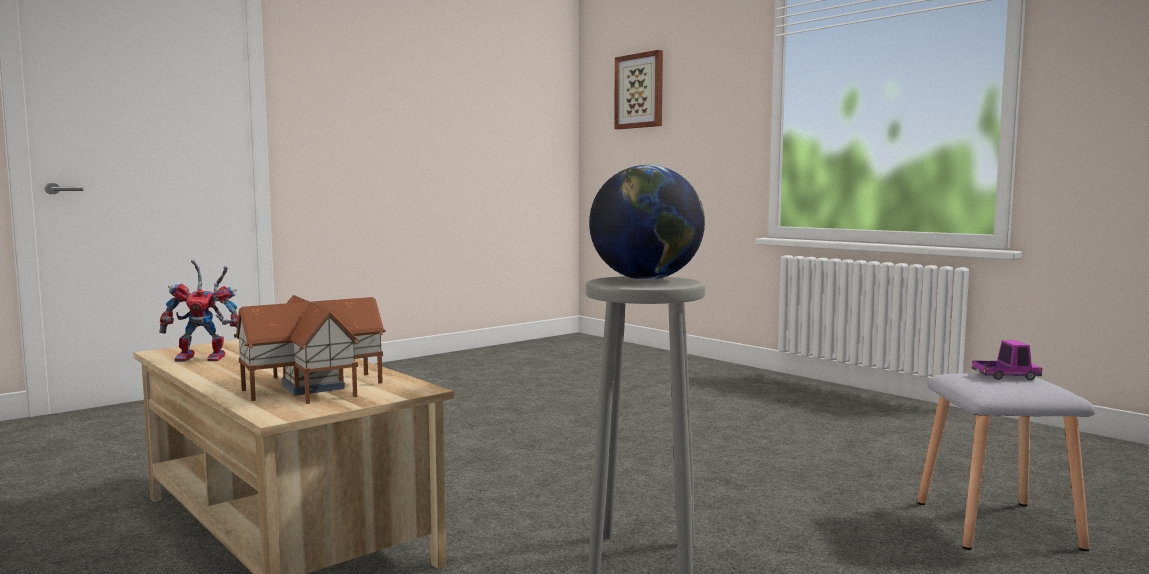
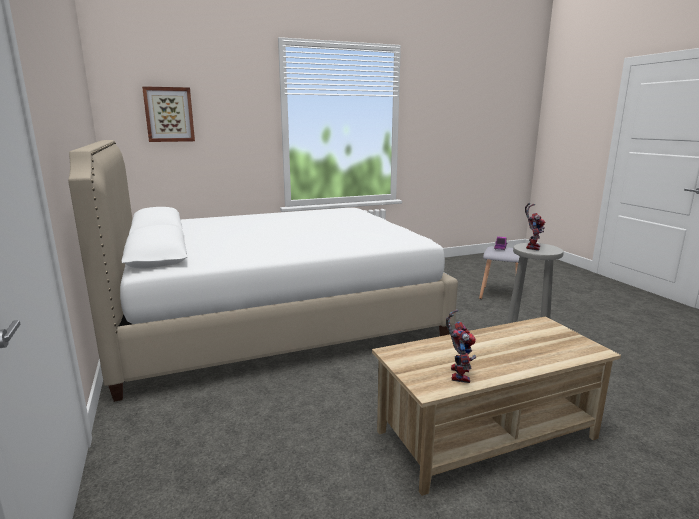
camera: 70 degrees left, 10 degrees up
toy house [234,295,386,404] -> none
globe [589,165,705,280] -> toy robot [525,203,545,251]
none -> white bed [68,140,458,402]

